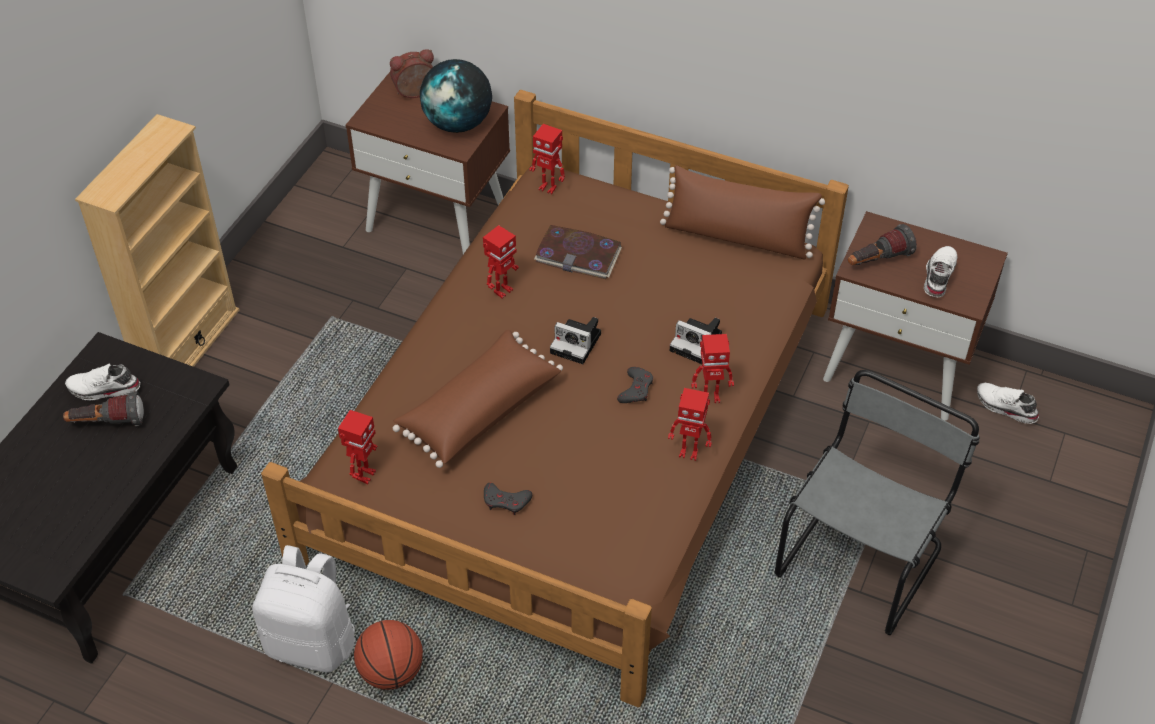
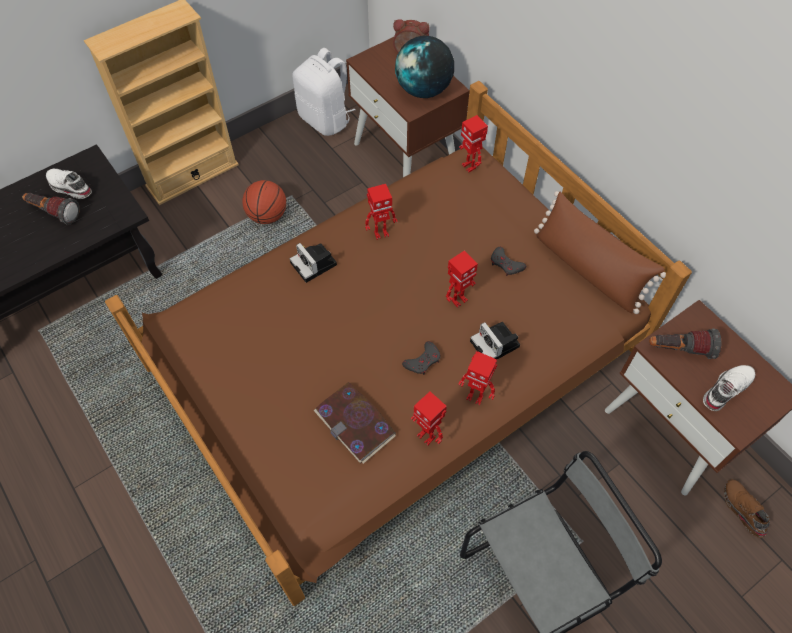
camera: 30 degrees right, 10 degrees up
white backpack [252,545,356,672] -> white backpack moved to [293,48,356,136]
toy robot [338,410,378,484] -> toy robot moved to [446,251,478,308]
basketball [354,620,423,690] -> basketball moved to [242,180,286,224]
brown pillow [393,330,563,468] -> none
grey game controller [484,483,532,515] -> grey game controller moved to [491,247,526,276]
book [534,225,622,279] -> book moved to [313,382,396,464]
camera [550,317,601,364] -> camera moved to [290,243,337,283]
white shoe [977,383,1039,424] -> brown shoe [724,479,770,538]

